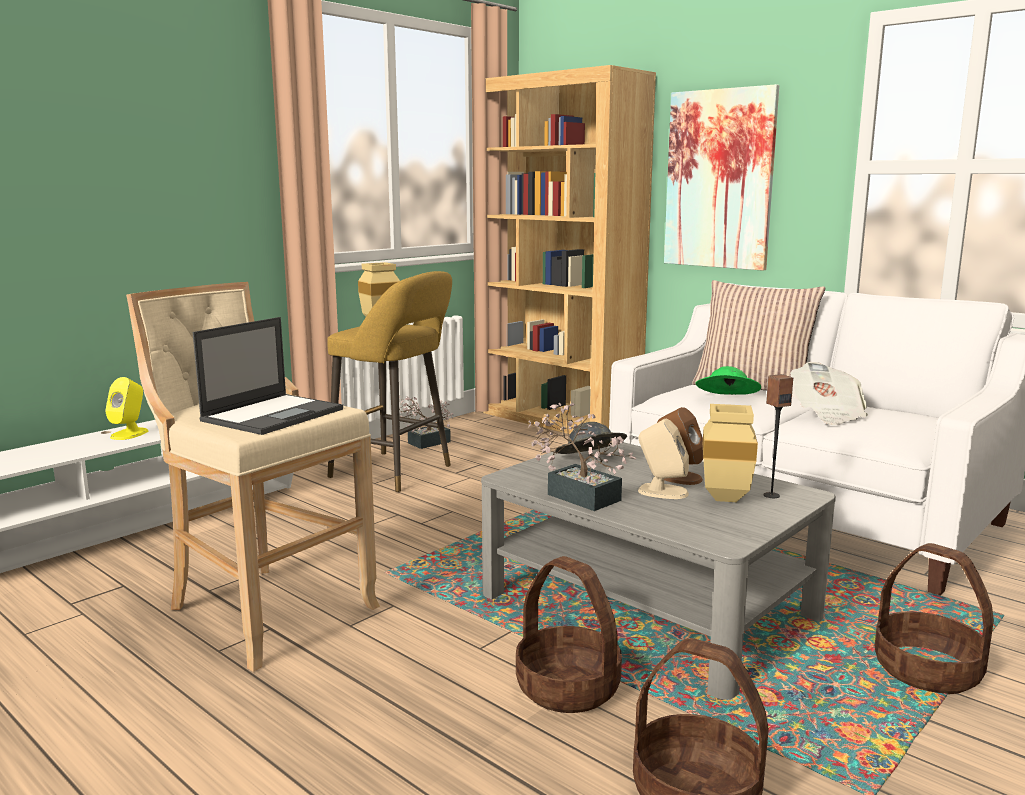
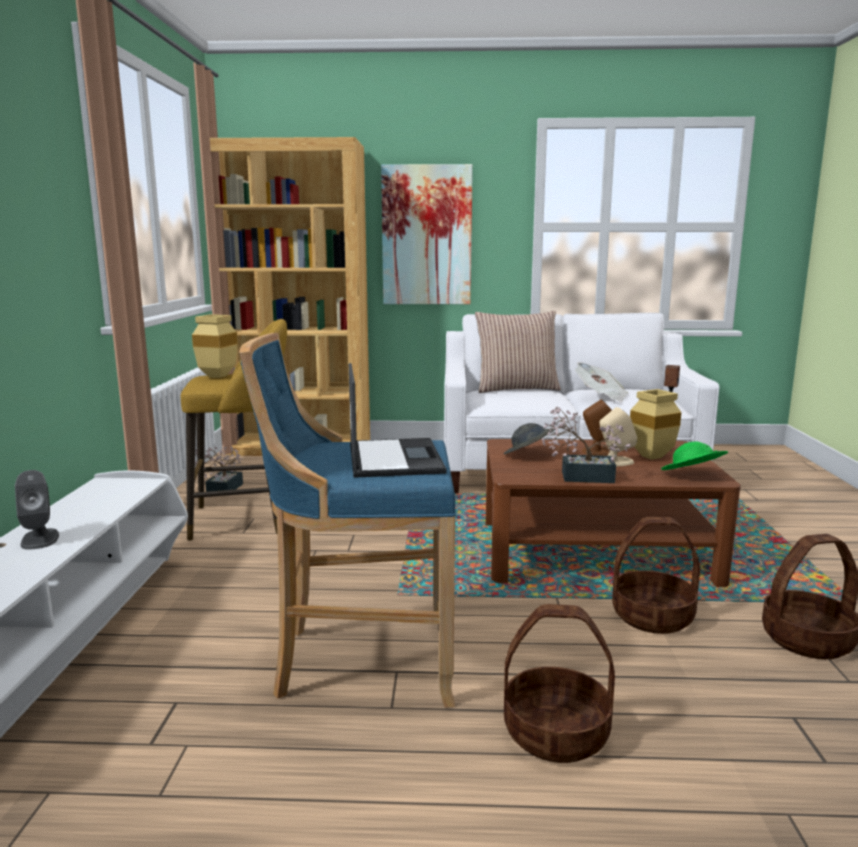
camera: 40 degrees left, 0 degrees up
yellow speaker [105,377,148,440] -> grey speaker [15,470,59,550]
beige stool [126,282,380,672] -> blue stool [239,333,456,707]
grey coffee table [481,442,836,700] -> brown coffee table [486,439,741,587]
green hat [695,366,761,395] -> green hat moved to [661,442,728,470]
basket [875,543,994,694] -> basket moved to [504,604,615,763]

